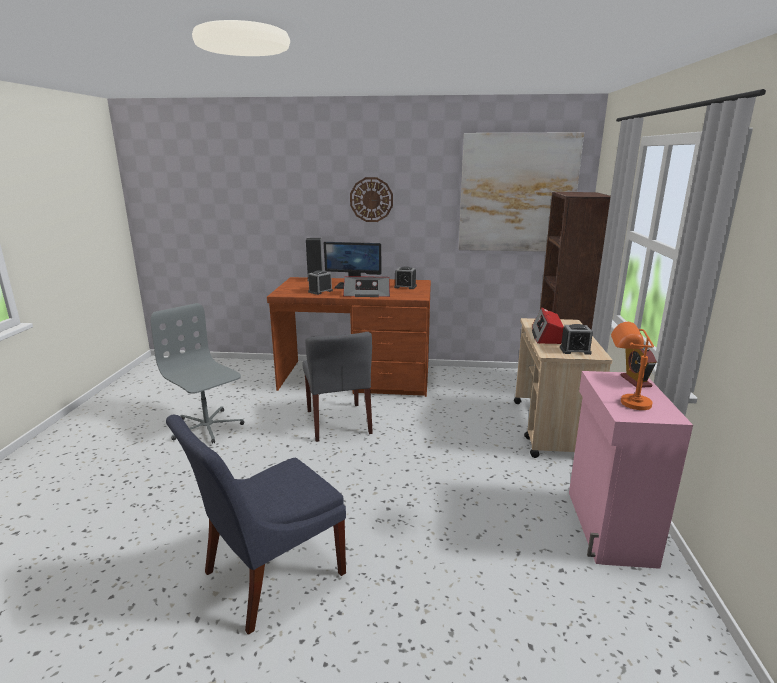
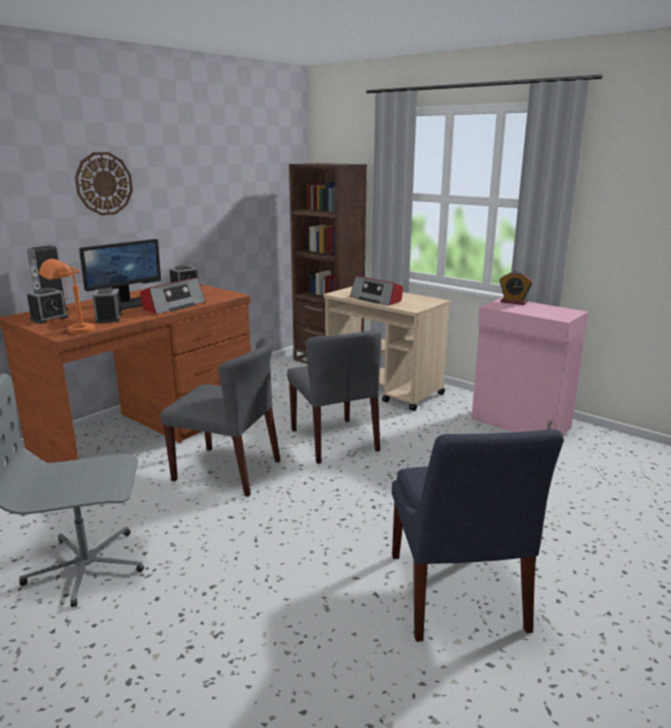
camera: 55 degrees left, 0 degrees up
picture [459,132,584,252] -> none
alarm clock [560,324,593,355] -> alarm clock moved to [27,288,69,324]
orange table lamp [611,322,654,410] -> orange table lamp moved to [39,259,95,334]
none -> grey chair [287,329,381,464]

